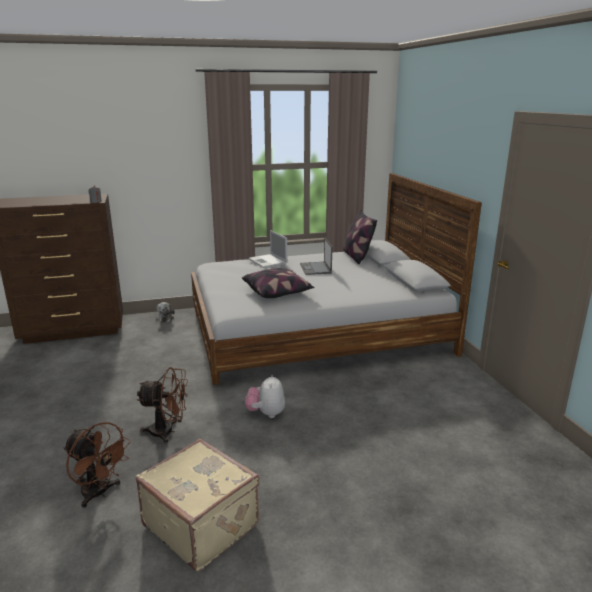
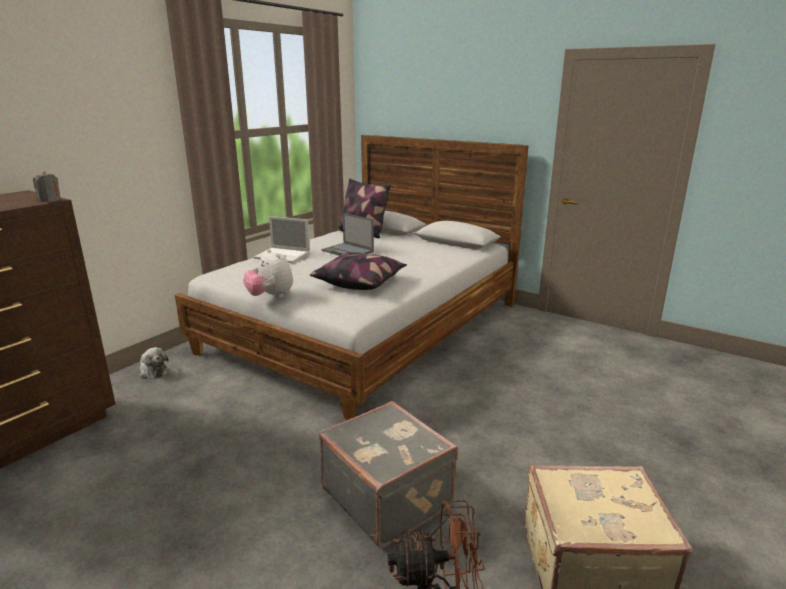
camera: 40 degrees left, 0 degrees up
brown fan [137,367,188,443] -> grey suitcase [319,401,458,548]
plush toy [245,375,285,418] -> plush toy moved to [244,249,293,298]

